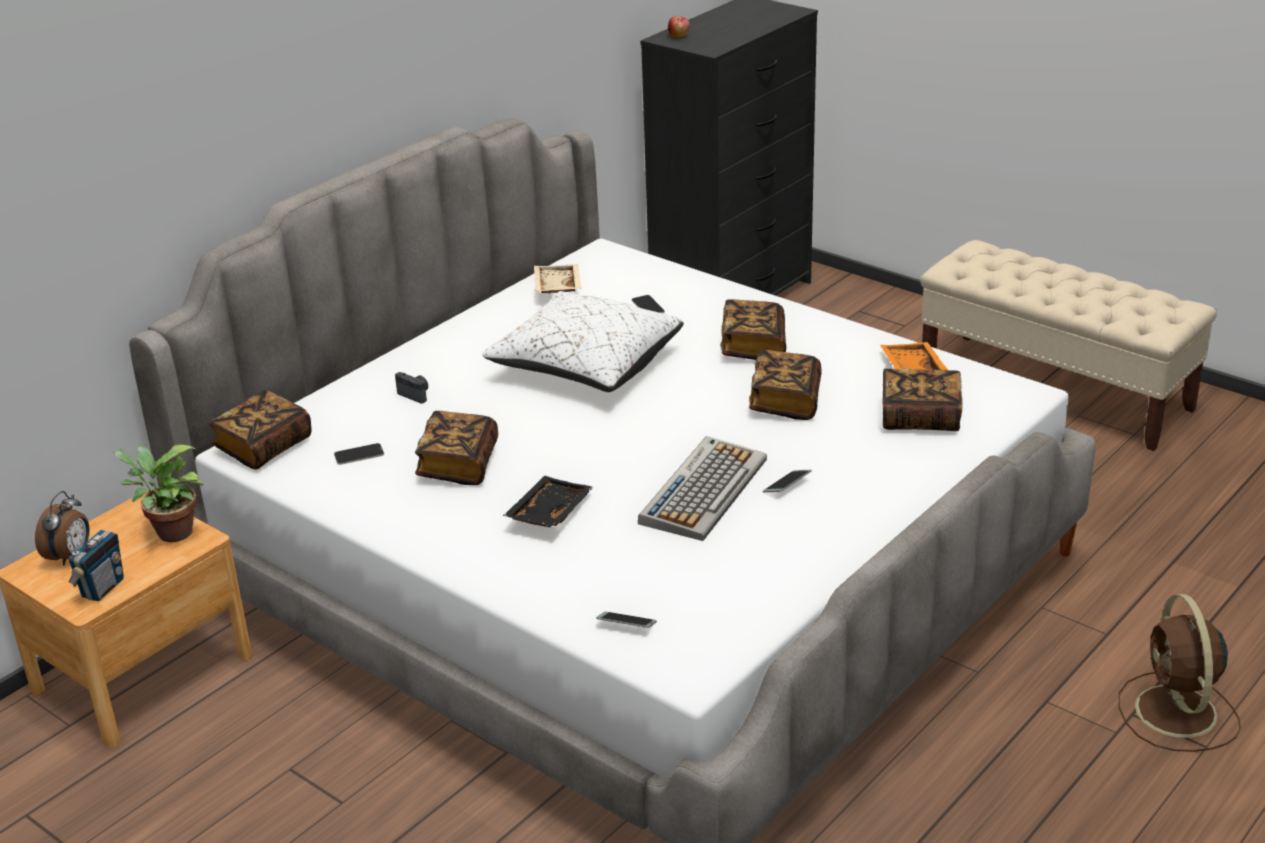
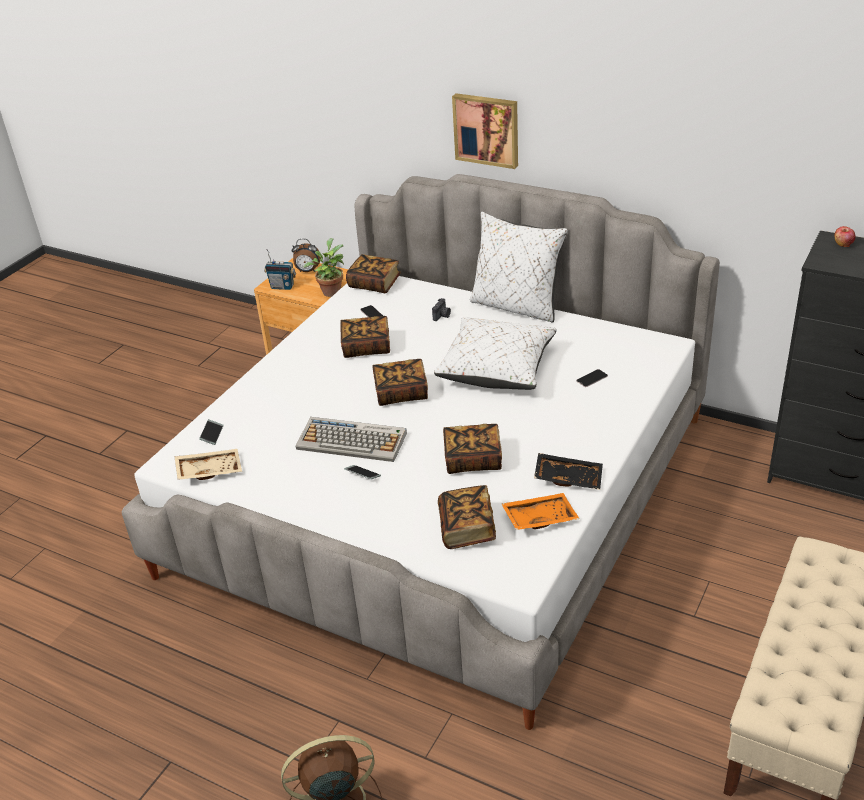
camera: 80 degrees right, 5 degrees up
black tray [503,476,594,527] -> black tray moved to [534,453,603,490]
beige tray [534,264,581,293] -> beige tray moved to [174,449,242,480]
book [720,299,786,360] -> book moved to [372,359,428,406]
none -> picture [452,93,518,169]
none -> white pillow [470,212,568,322]

